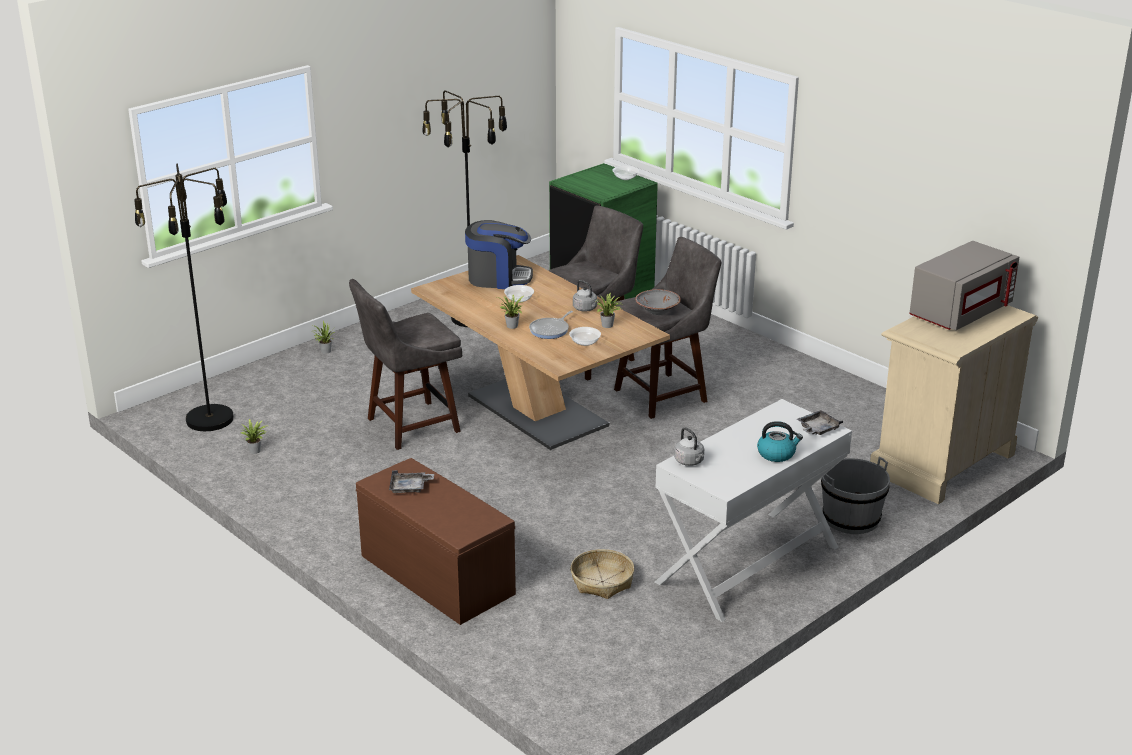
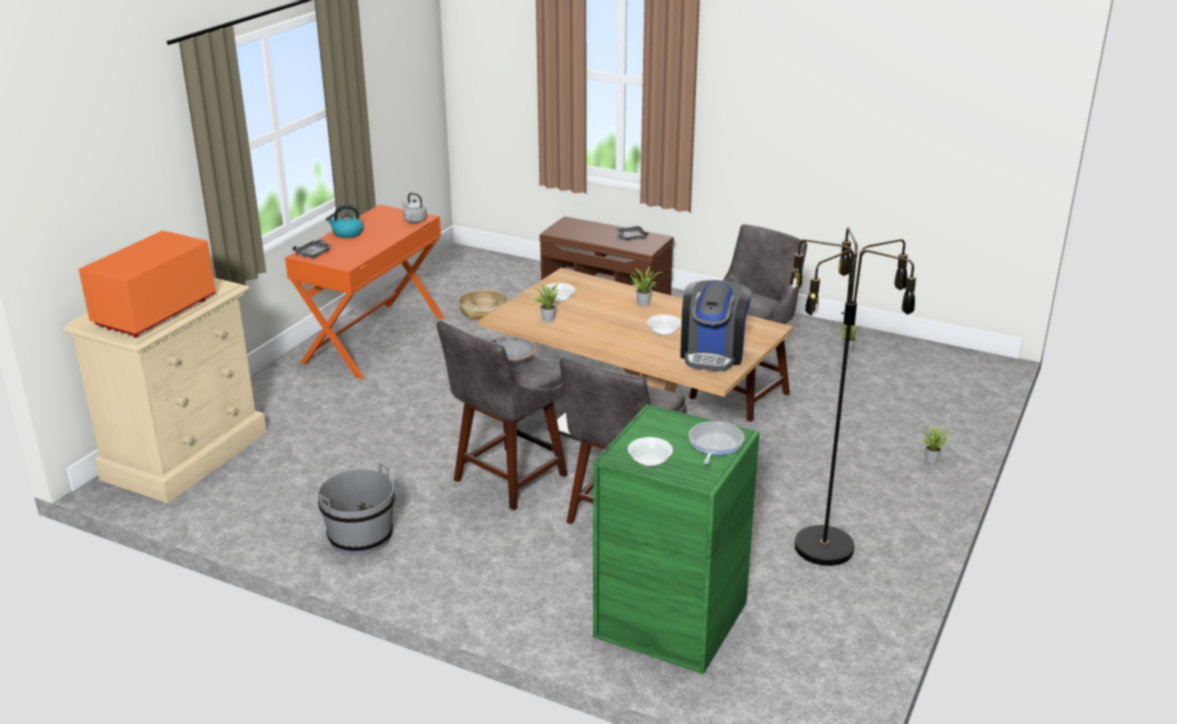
camera: 160 degrees right, 0 degrees up
floor lamp [134,164,234,432] -> none
coffee machine [465,220,533,289] -> coffee machine turned 60 degrees counterclockwise [680,280,751,371]
frying pan [529,311,573,339] -> frying pan moved to [689,421,744,464]
grey kettle [573,280,599,312] -> none
white console table [655,399,852,622] -> orange console table [285,205,445,379]
grey bucket [821,456,890,534] -> grey bucket moved to [318,463,395,556]
grey microwave [909,241,1019,330] -> orange microwave [79,231,216,338]

